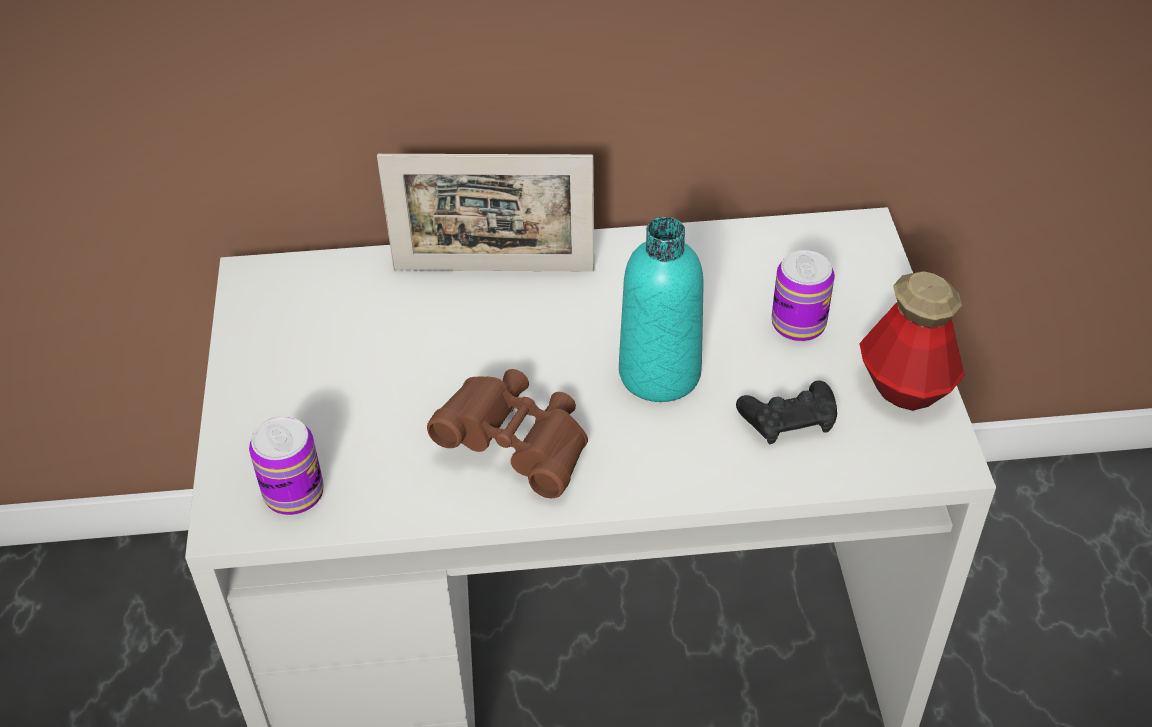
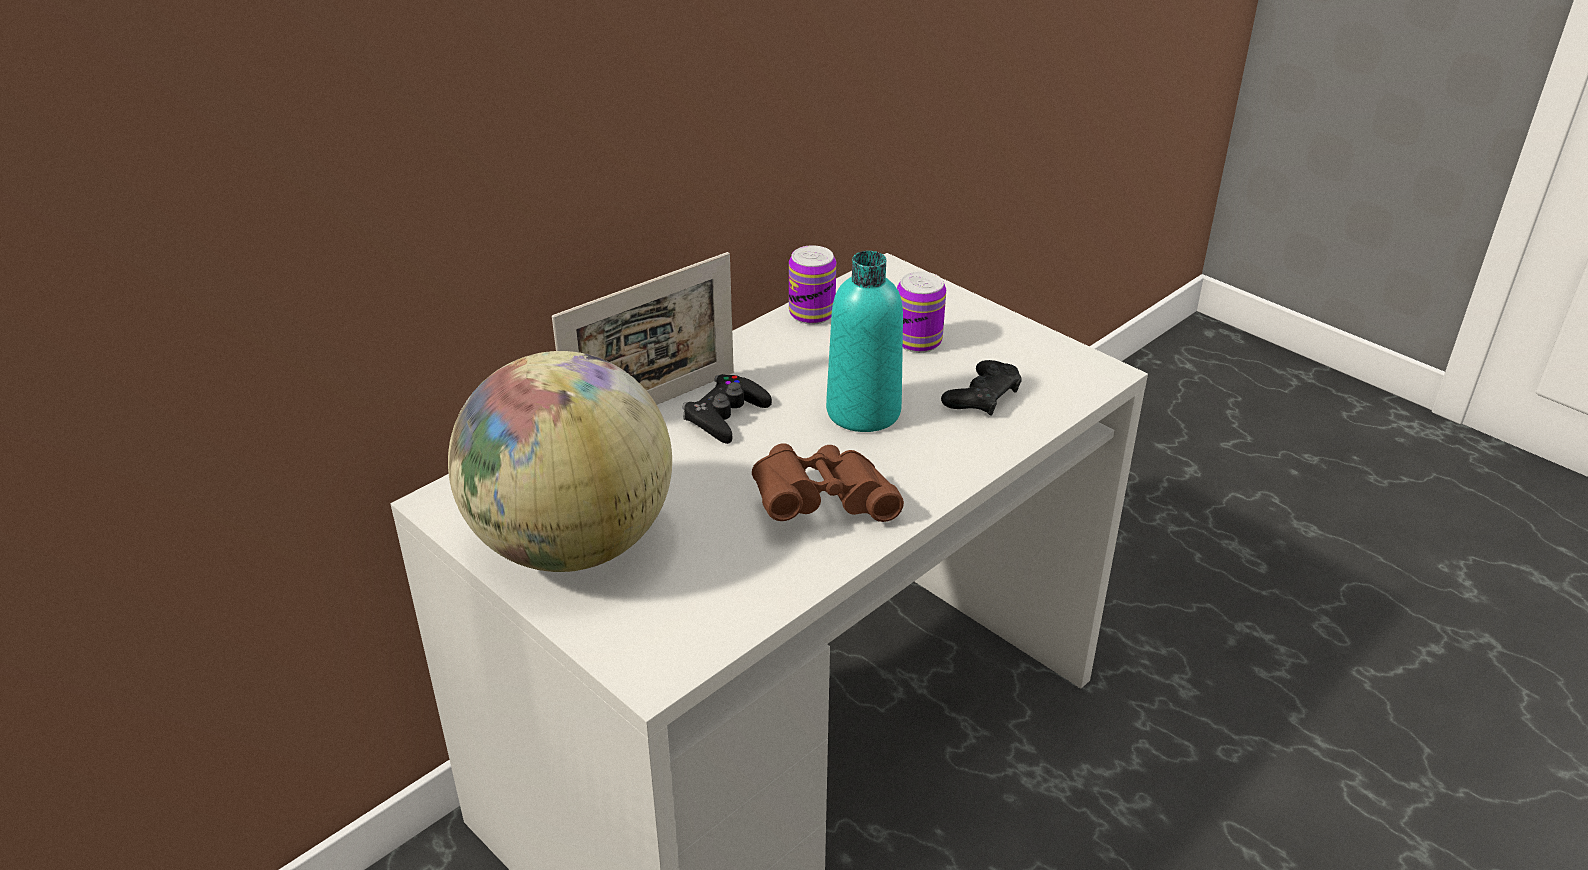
camera: 40 degrees left, 10 degrees down
can [249,416,324,515] -> can moved to [789,245,836,325]
bottle [859,271,965,411] -> none
none -> globe [448,351,672,572]
none -> black game controller [682,374,772,444]

